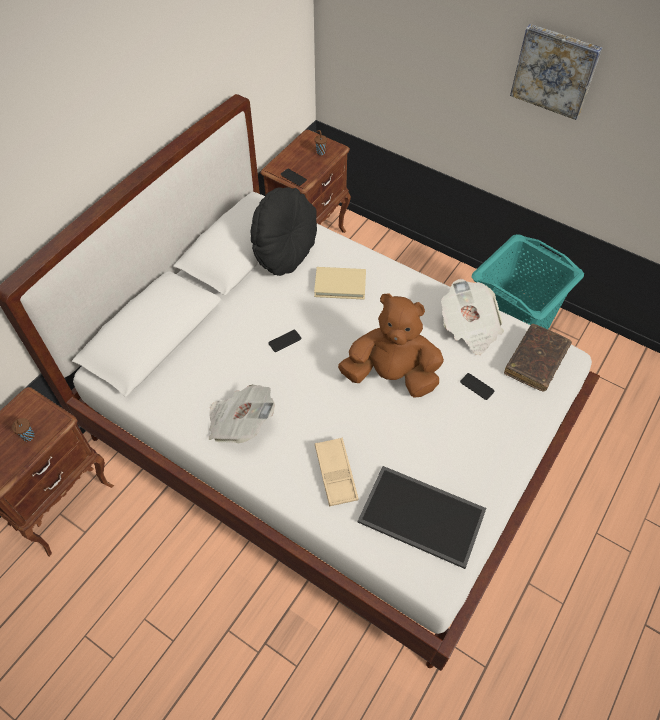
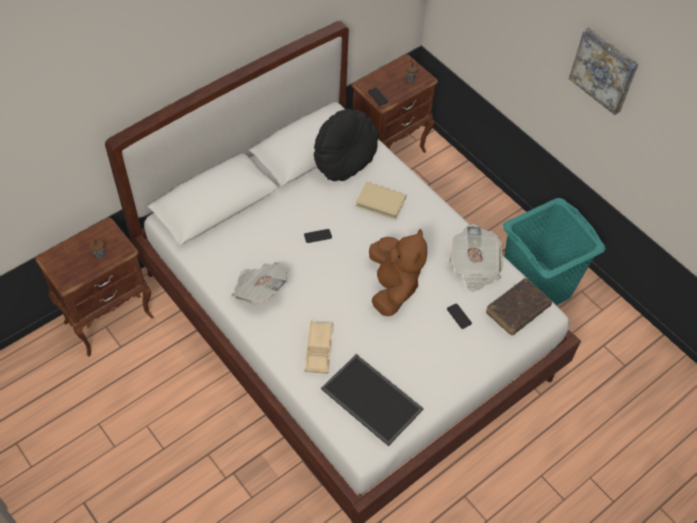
camera: 15 degrees right, 0 degrees up
brown plush toy [338,293,444,398] -> brown plush toy turned 60 degrees clockwise [369,228,427,316]

